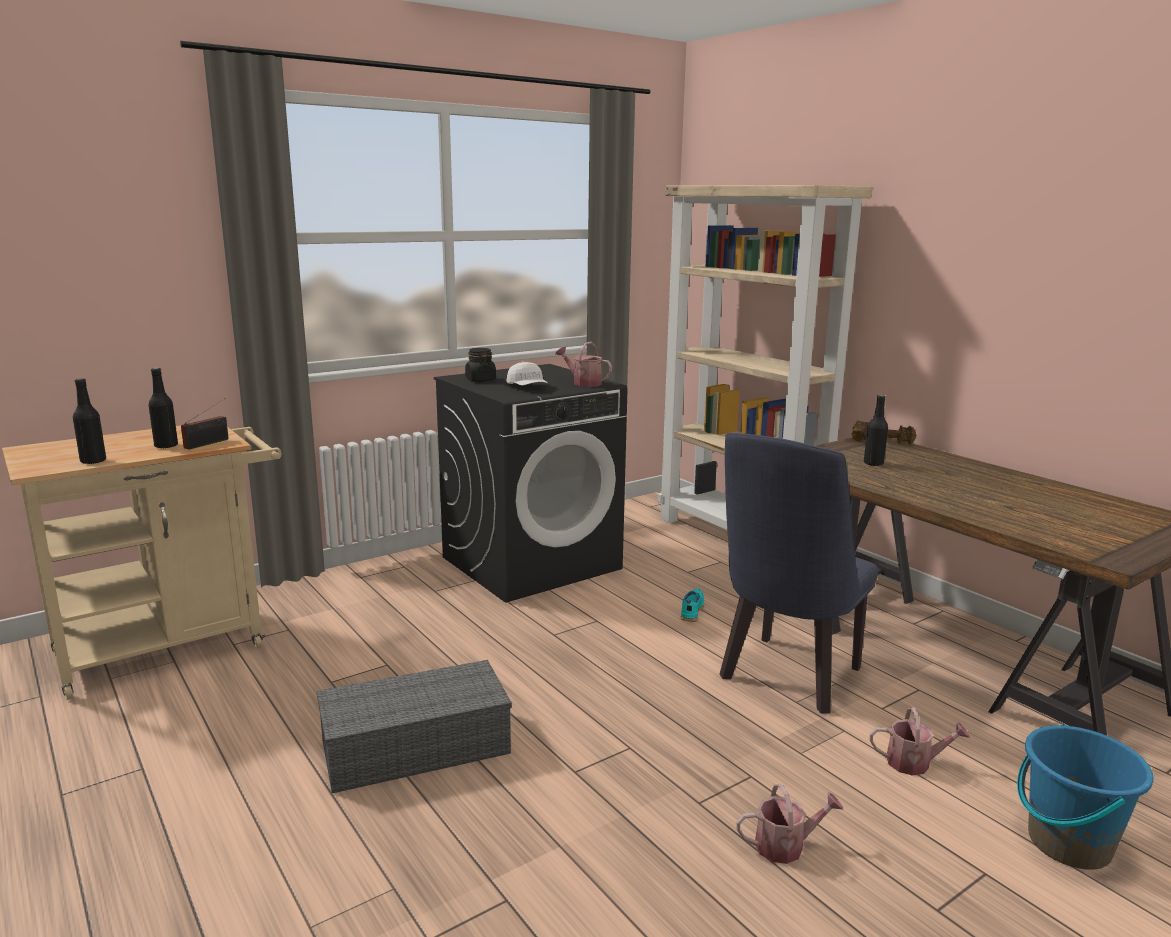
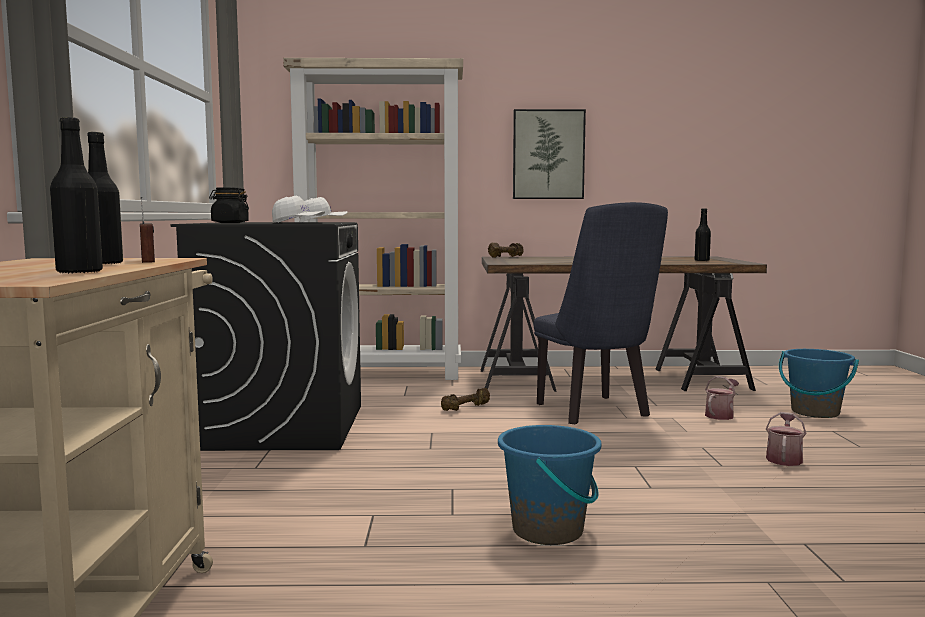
camera: 55 degrees left, 10 degrees down
grey storage box [317,660,512,793] -> blue bucket [498,425,602,545]
watering can [556,342,612,387] -> white cap [299,197,347,222]
turquoise shoe [681,589,704,622] -> brown dumbbell [441,388,490,411]
black bottle [864,395,888,466] -> black bottle moved to [695,208,711,261]
none -> picture [513,109,586,199]

